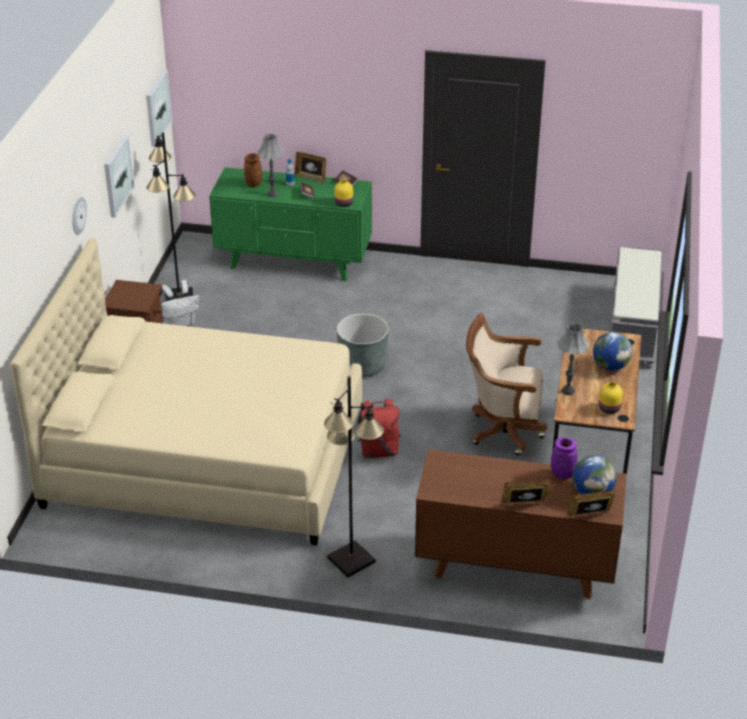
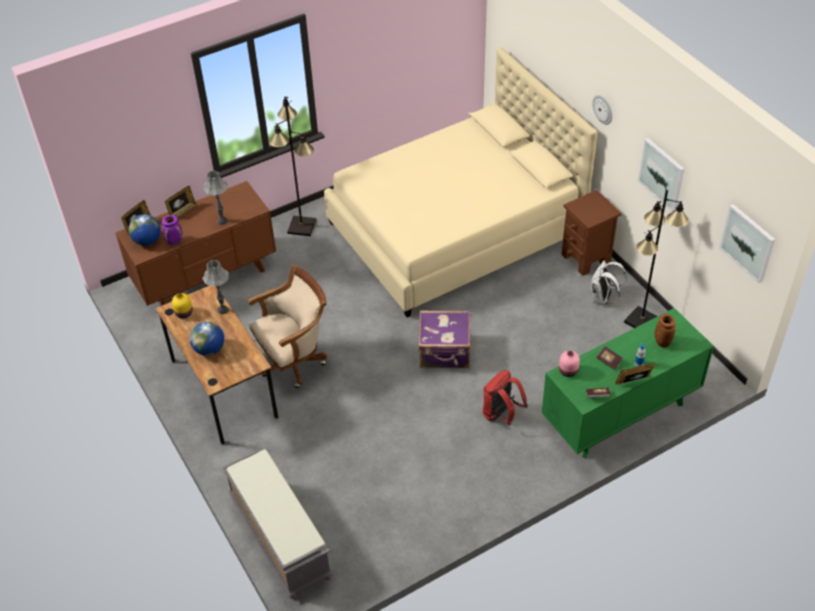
camera: 140 degrees right, 10 degrees up
grey table lamp [257,134,284,198] -> grey table lamp moved to [203,171,228,225]
yellow vase [334,179,353,207] -> pink vase [559,351,580,377]
grey planter [337,314,389,377] -> purple suitcase [418,310,471,368]
red backpack [357,398,400,458] -> red backpack moved to [483,370,528,425]

